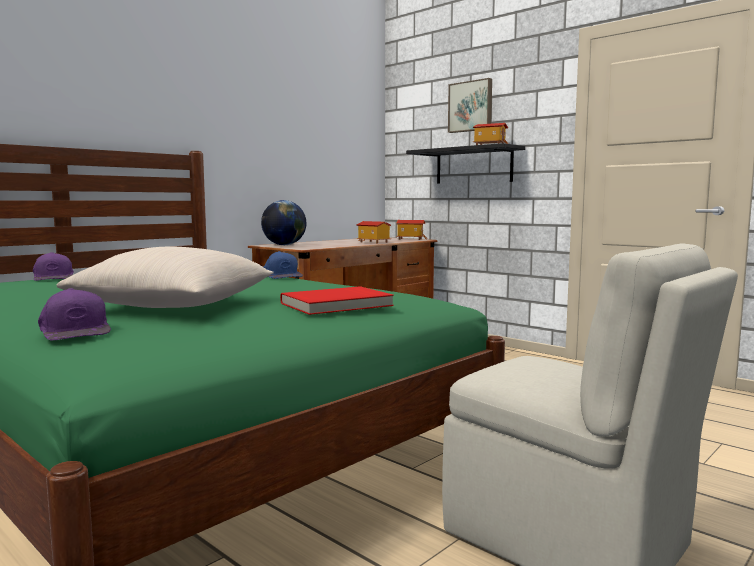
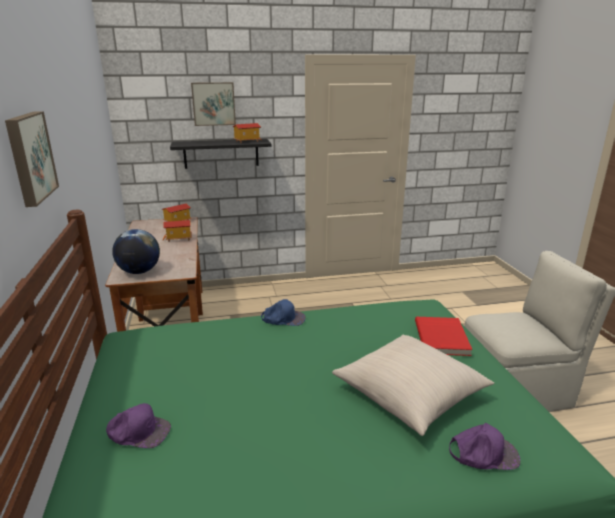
camera: 55 degrees left, 15 degrees up
none -> picture [5,111,59,207]

